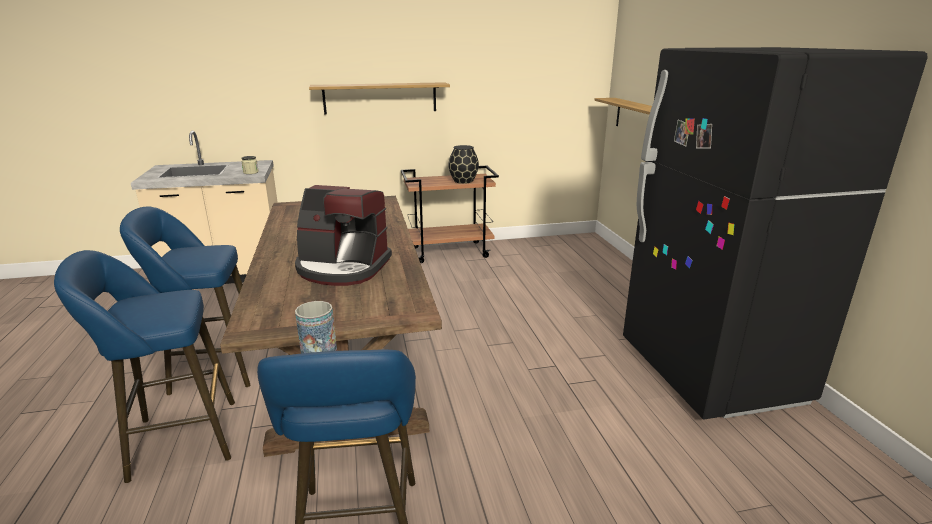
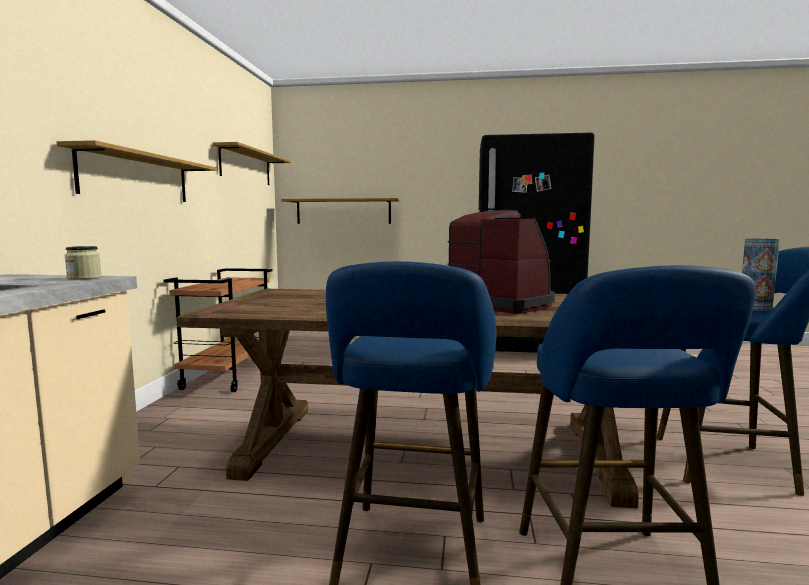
camera: 70 degrees left, 15 degrees down
coffee machine [295,185,392,286] -> coffee machine turned 75 degrees counterclockwise [447,210,555,314]
black vase [448,145,479,184] -> none
none -> shelf [212,142,291,185]

